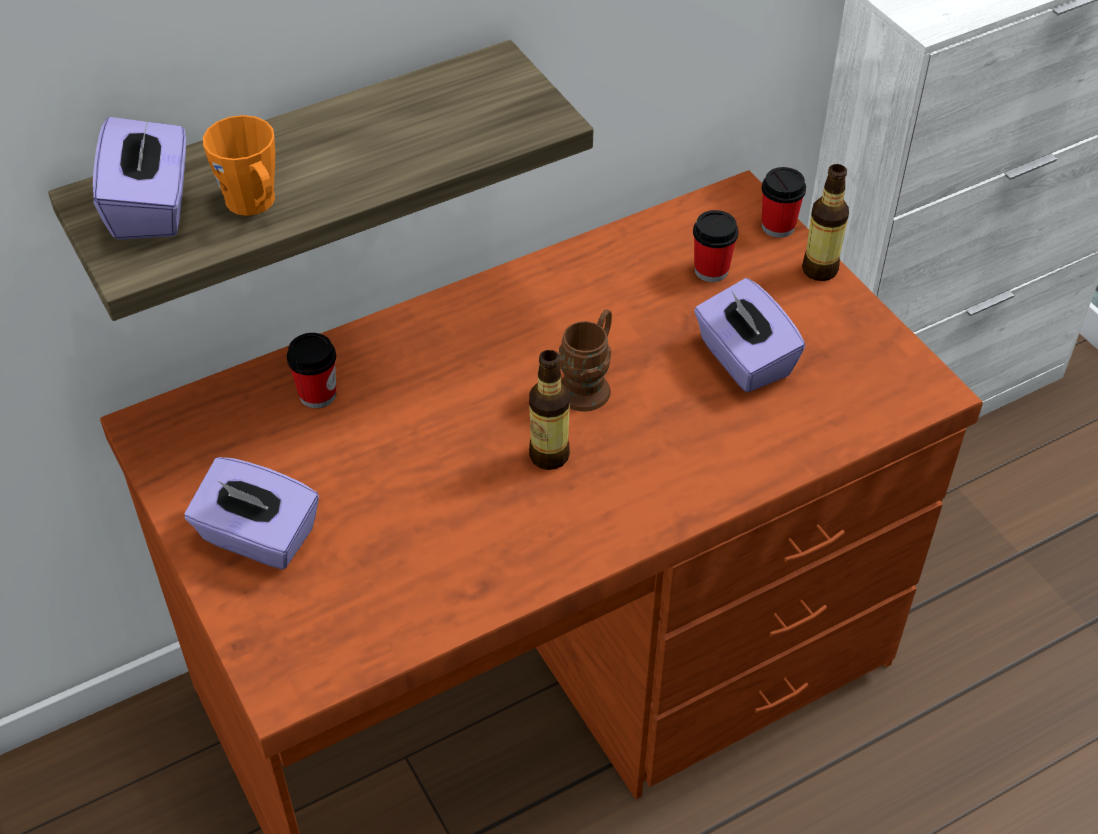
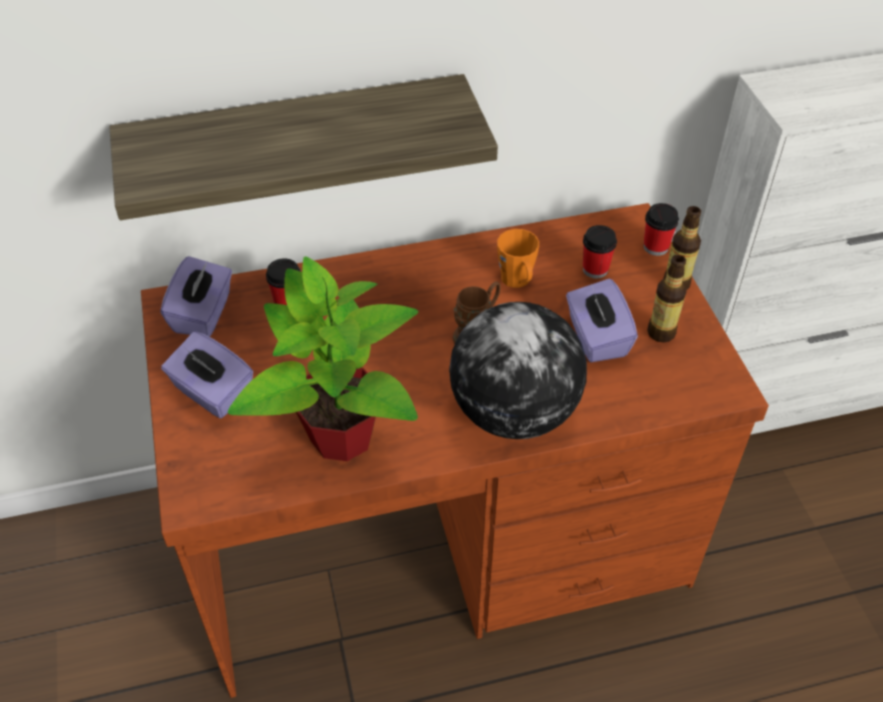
camera: 15 degrees right, 0 degrees up
purple tissue box [93,111,186,240] -> purple tissue box moved to [160,256,232,337]
orange mug [203,115,275,216] -> orange mug moved to [497,229,539,288]
bottle [529,350,570,470] -> bottle moved to [647,255,687,342]
none -> potted plant [228,256,418,461]
none -> globe [449,302,587,439]

